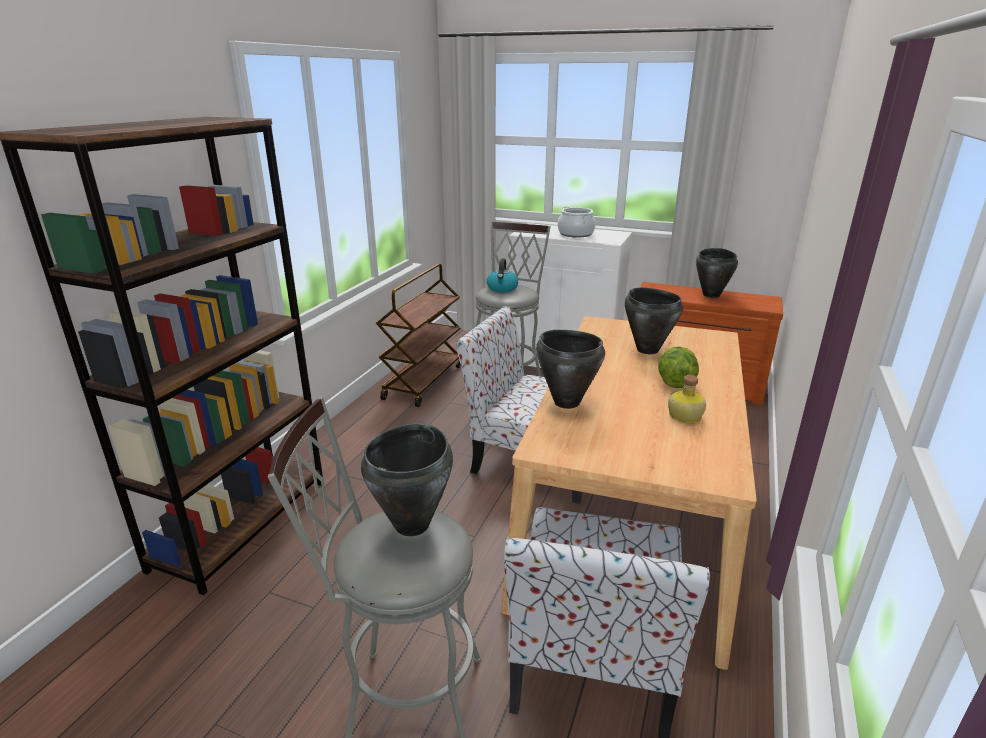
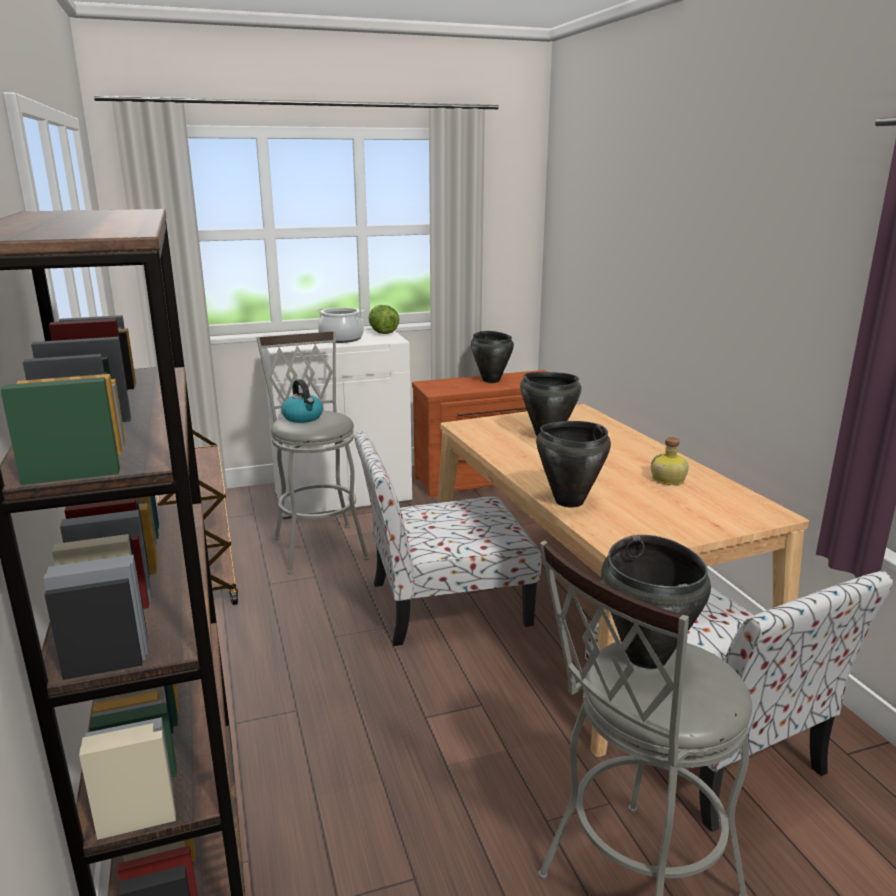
camera: 40 degrees left, 5 degrees down
lettuce [658,346,699,388] -> lettuce moved to [368,305,399,334]

